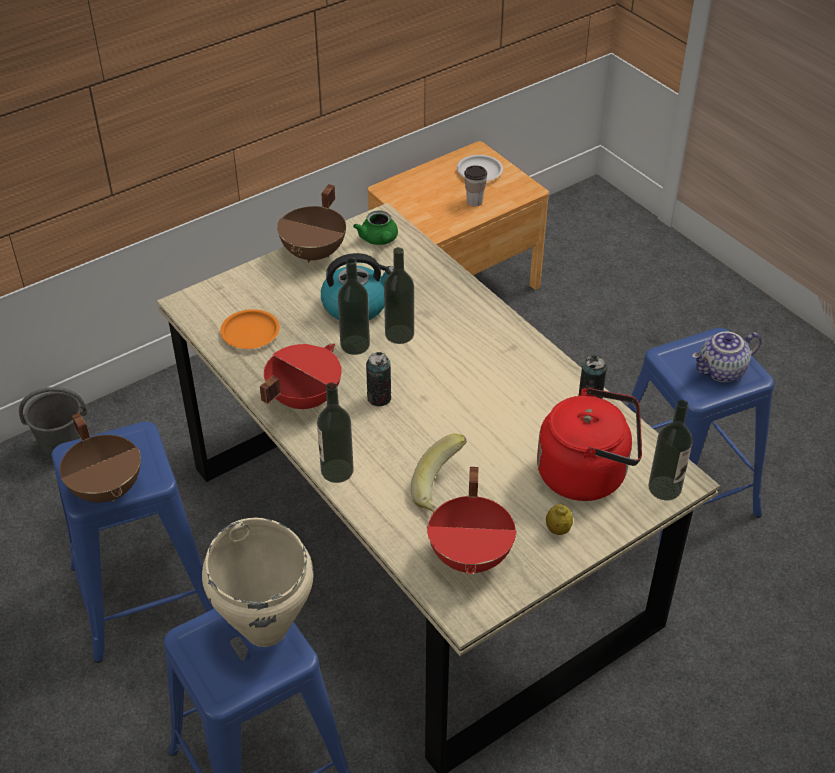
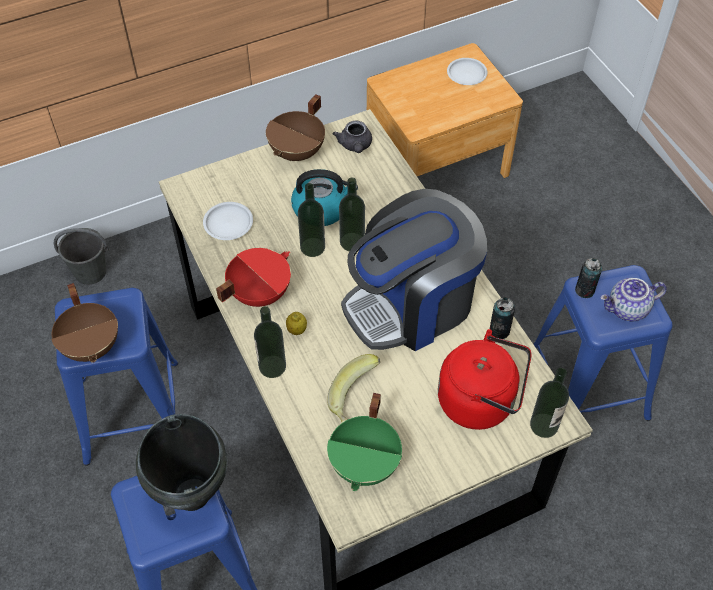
camera: 10 degrees right, 10 degrees up
beige cooking pot [202,518,314,647] -> black cooking pot [136,414,228,511]
orange plate [220,309,280,349] -> white plate [203,202,253,240]
green teapot [353,211,398,245] -> grey teapot [333,120,372,153]
can [366,352,391,406] -> can moved to [575,258,602,298]
red cooking pot [427,467,517,574] -> green cooking pot [327,393,402,491]
cup [464,165,487,206] -> none
lemon [546,504,573,535] -> lemon moved to [286,312,307,335]
none -> coffee machine [341,189,487,351]

